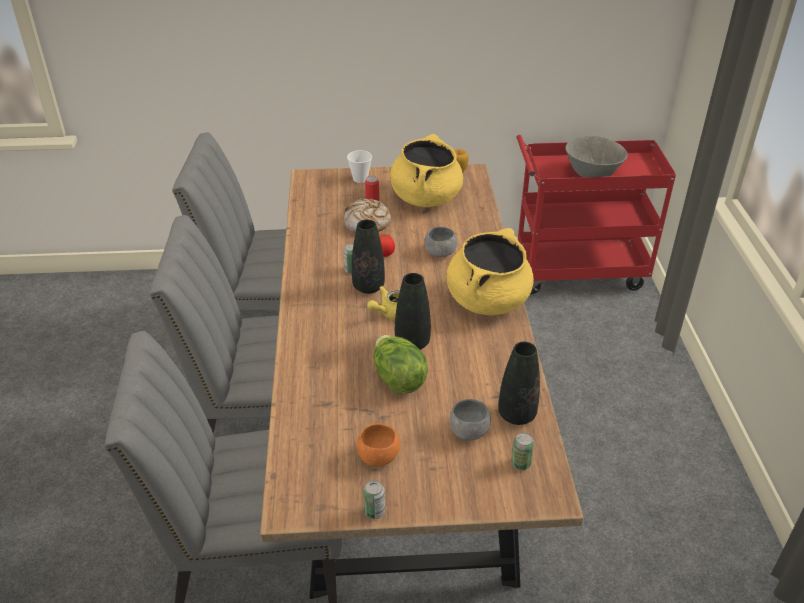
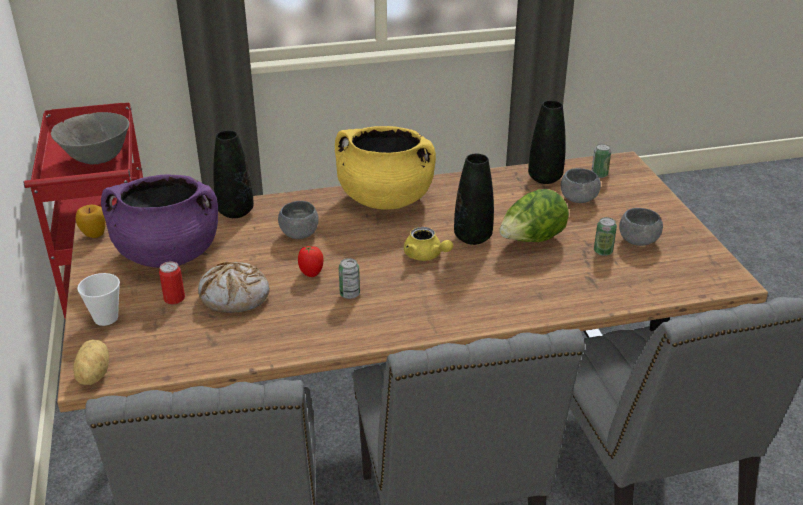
camera: 100 degrees left, 5 degrees down
black vase [352,220,385,294] -> black vase moved to [213,130,254,218]
orange bowl [357,423,400,467] -> grey bowl [619,208,663,246]
can [363,480,385,519] -> can moved to [594,217,617,256]
yellow cooking pot [390,134,463,207] -> purple cooking pot [101,174,218,268]
none -> potato [73,340,109,385]

